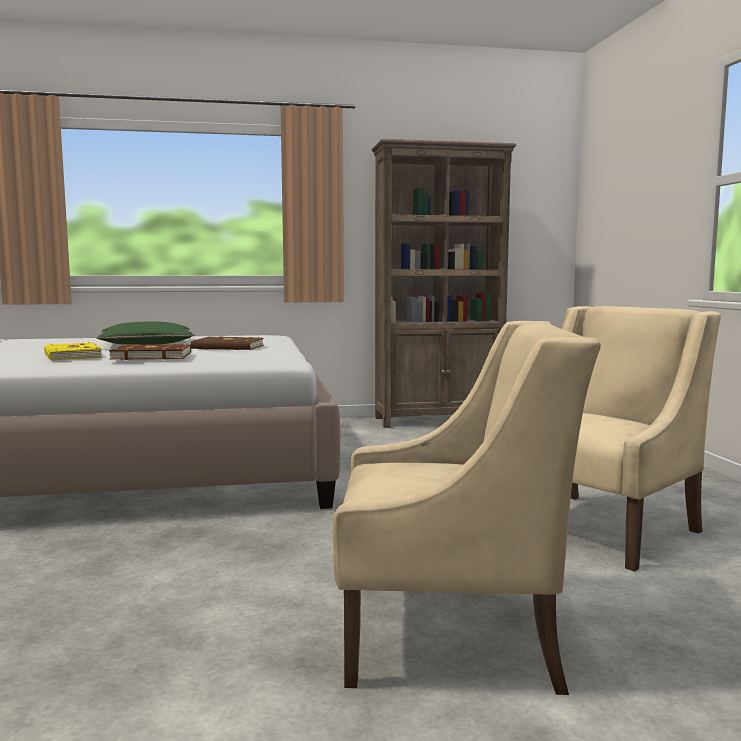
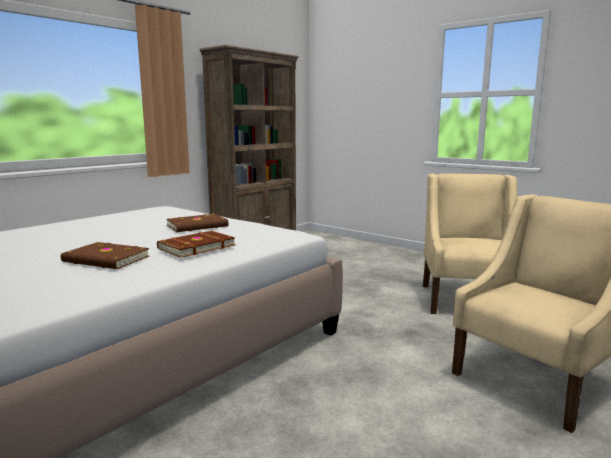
camera: 40 degrees left, 5 degrees up
yellow book [44,342,103,361] -> brown book [61,242,149,269]
green pillow [96,321,194,345] -> none

